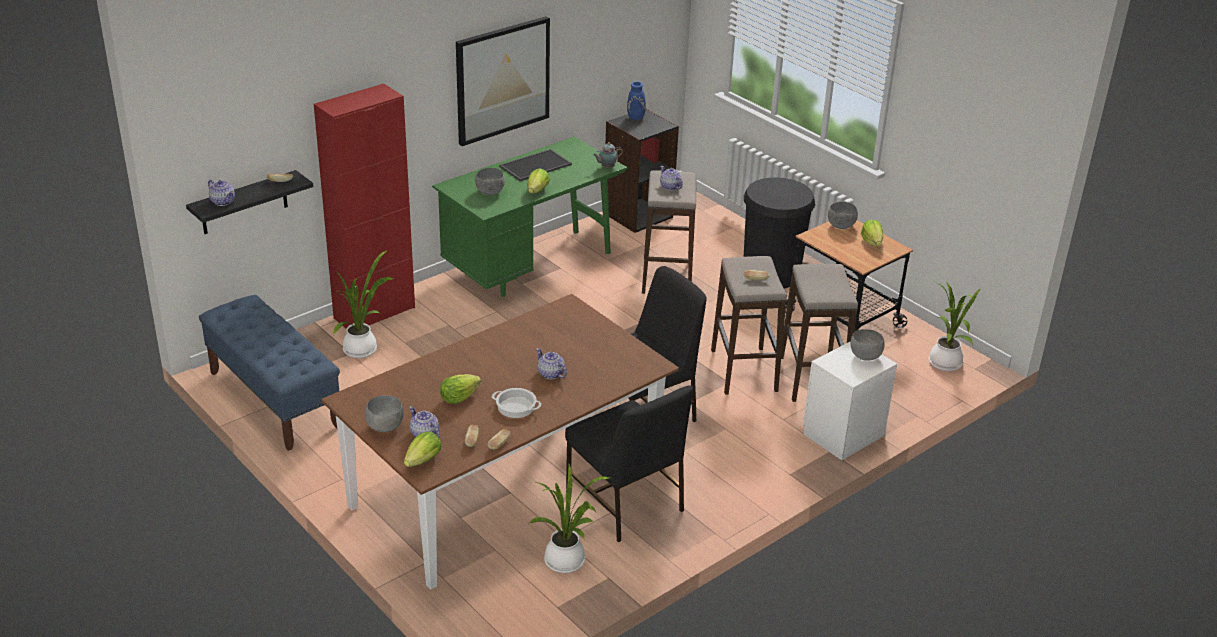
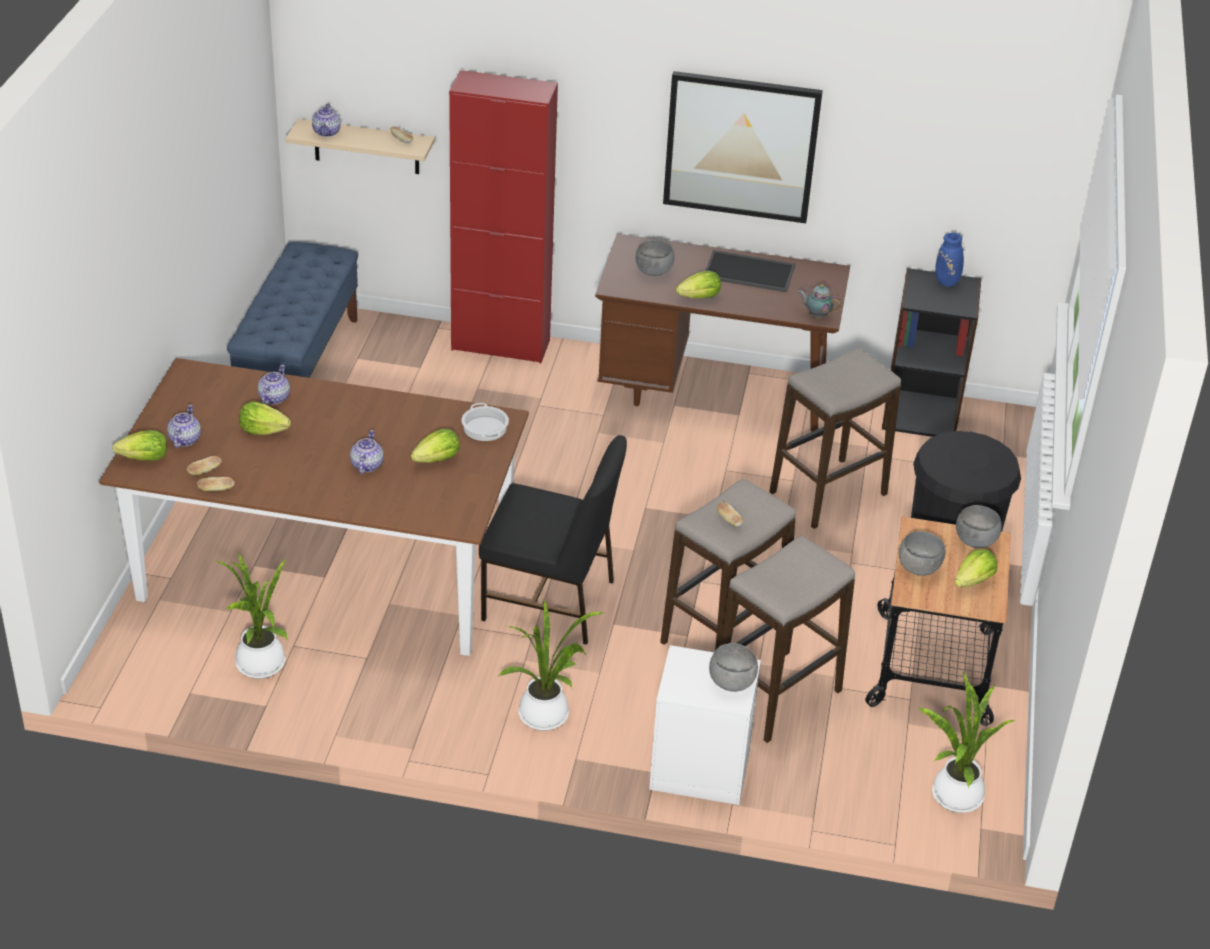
camera: 50 degrees right, 5 degrees up
black shelf [186,170,314,234] -> beige shelf [286,119,435,174]
potted plant [333,250,395,358] -> potted plant moved to [499,598,604,731]
grey bowl [365,395,404,432] -> grey bowl moved to [899,531,946,576]
green desk [432,137,628,297] -> brown desk [595,234,850,432]
cooking pot [492,388,541,418] -> cooking pot moved to [462,403,509,441]
black chair [565,385,693,542] -> none
teapot [660,166,683,190] -> teapot moved to [258,365,290,405]
none -> lettuce [411,429,460,463]

